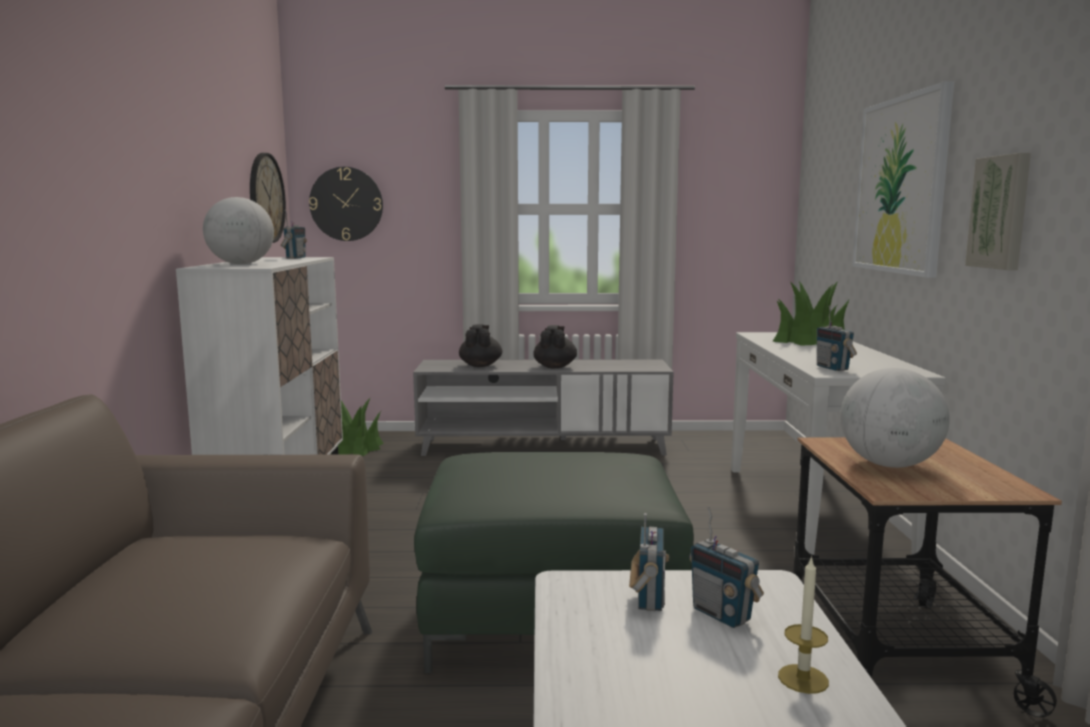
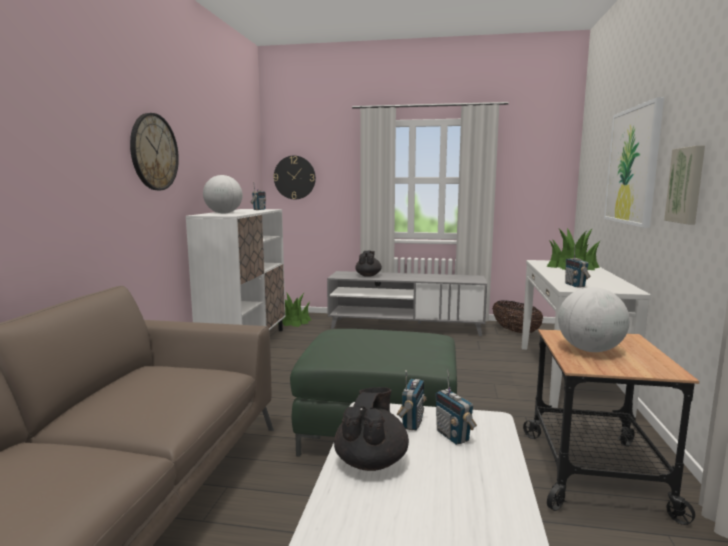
camera: 10 degrees right, 0 degrees up
wall clock [250,153,286,243] -> wall clock moved to [130,113,179,190]
black teapot [533,325,577,368] -> black teapot moved to [334,387,409,471]
candle [778,556,829,694] -> none
none -> basket [492,300,543,333]

